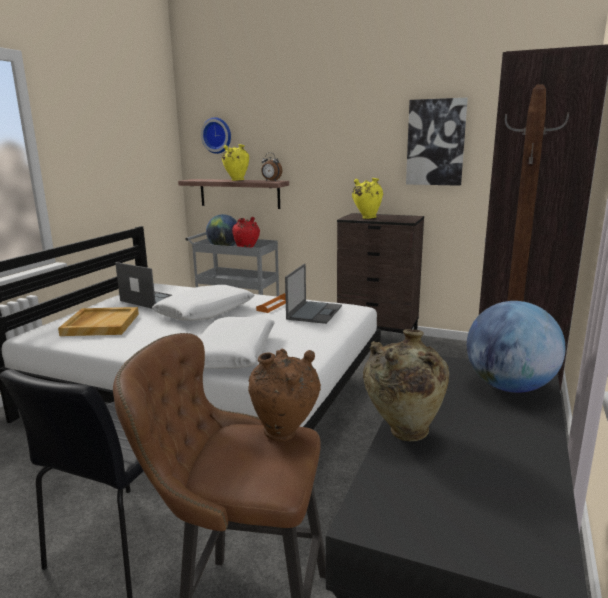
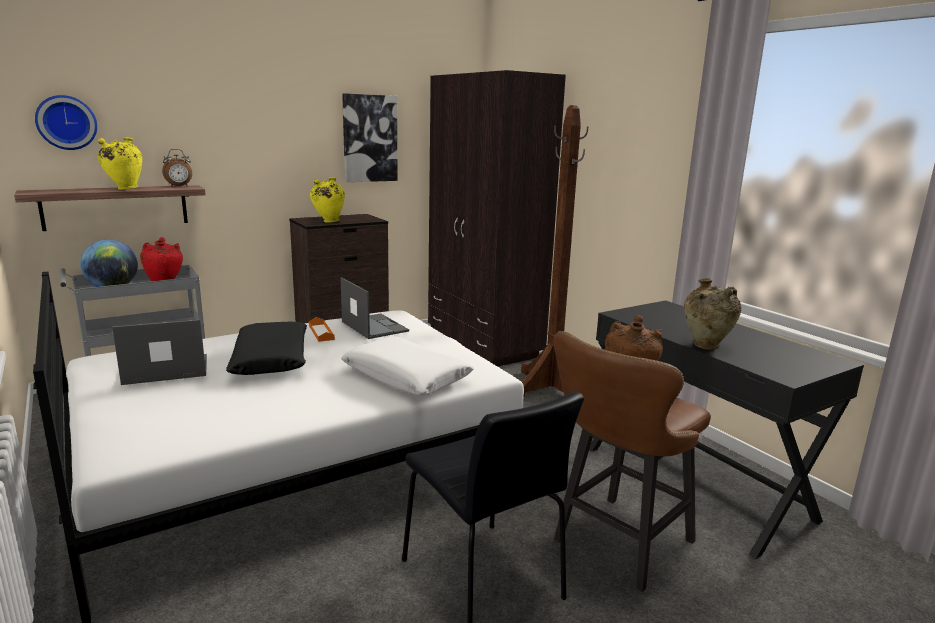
camera: 55 degrees left, 0 degrees up
beige tray [58,307,139,336] -> none
white pillow [152,285,255,321] -> black pillow [226,322,307,375]
globe [467,301,566,393] -> none

